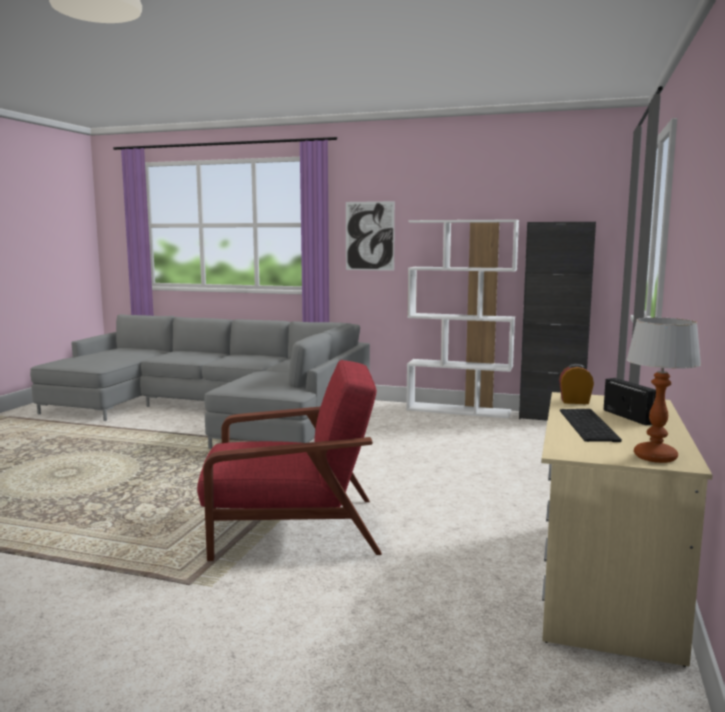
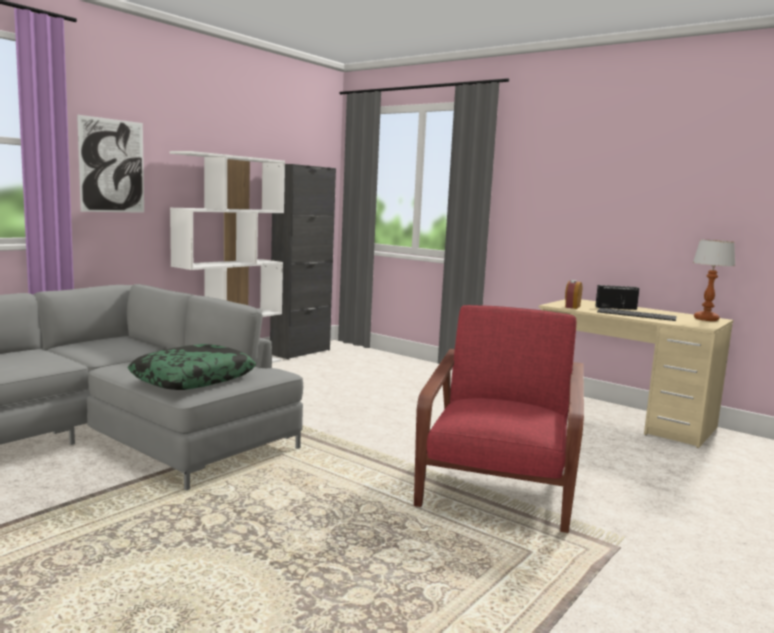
camera: 70 degrees left, 0 degrees up
none -> pillow [127,344,256,390]

